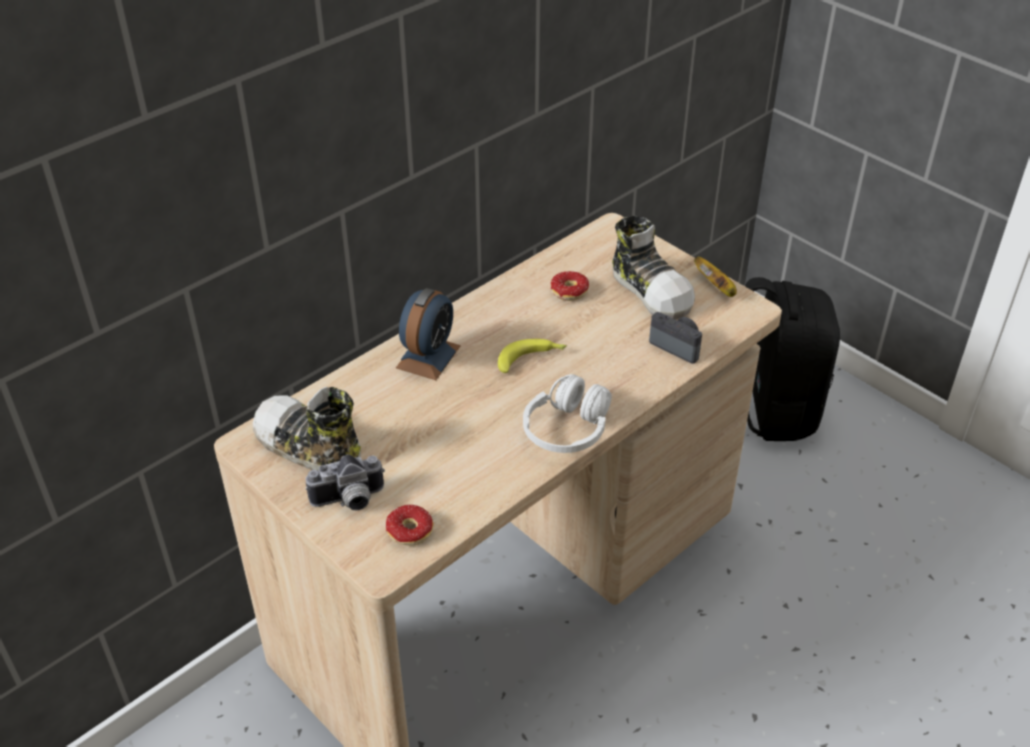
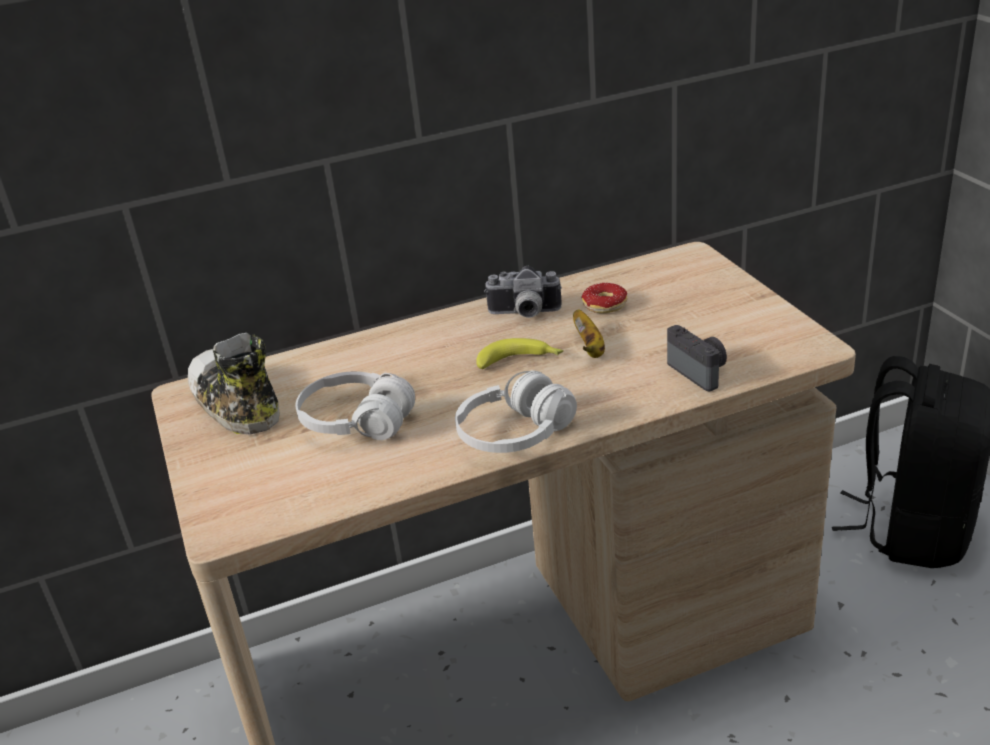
camera: 25 degrees right, 10 degrees down
camera [306,455,385,510] -> camera moved to [484,266,562,318]
donut [386,505,434,556] -> none
alarm clock [396,288,461,380] -> none
shoe [612,216,695,320] -> none
banana [694,257,737,297] -> banana moved to [573,310,605,358]
none -> white headphones [295,371,415,440]

